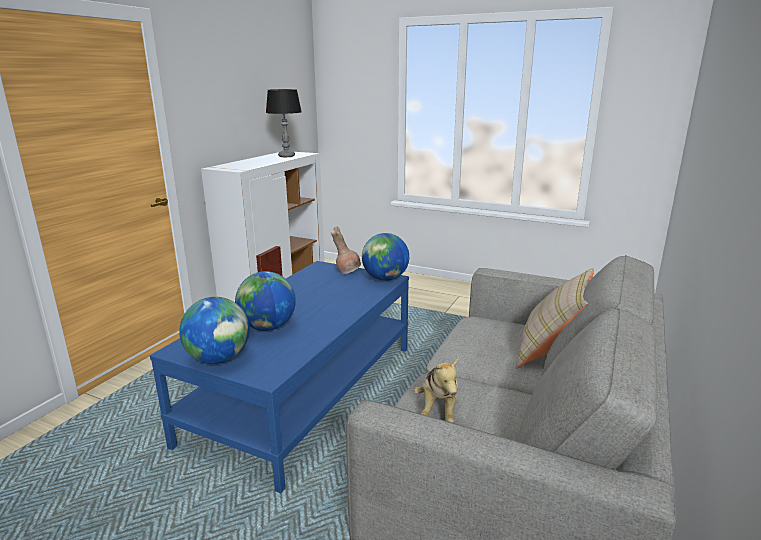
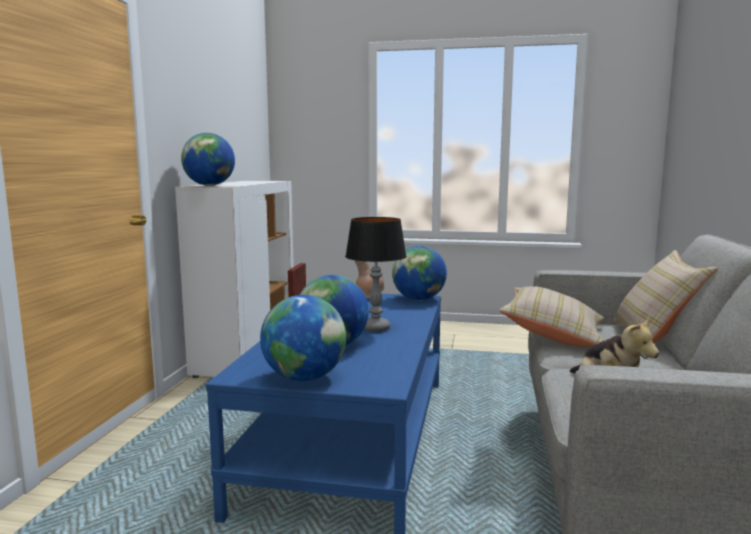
camera: 15 degrees left, 10 degrees down
table lamp [266,89,302,157] -> table lamp moved to [345,217,407,332]
none -> globe [181,133,235,186]
none -> beige pillow [499,286,604,347]

